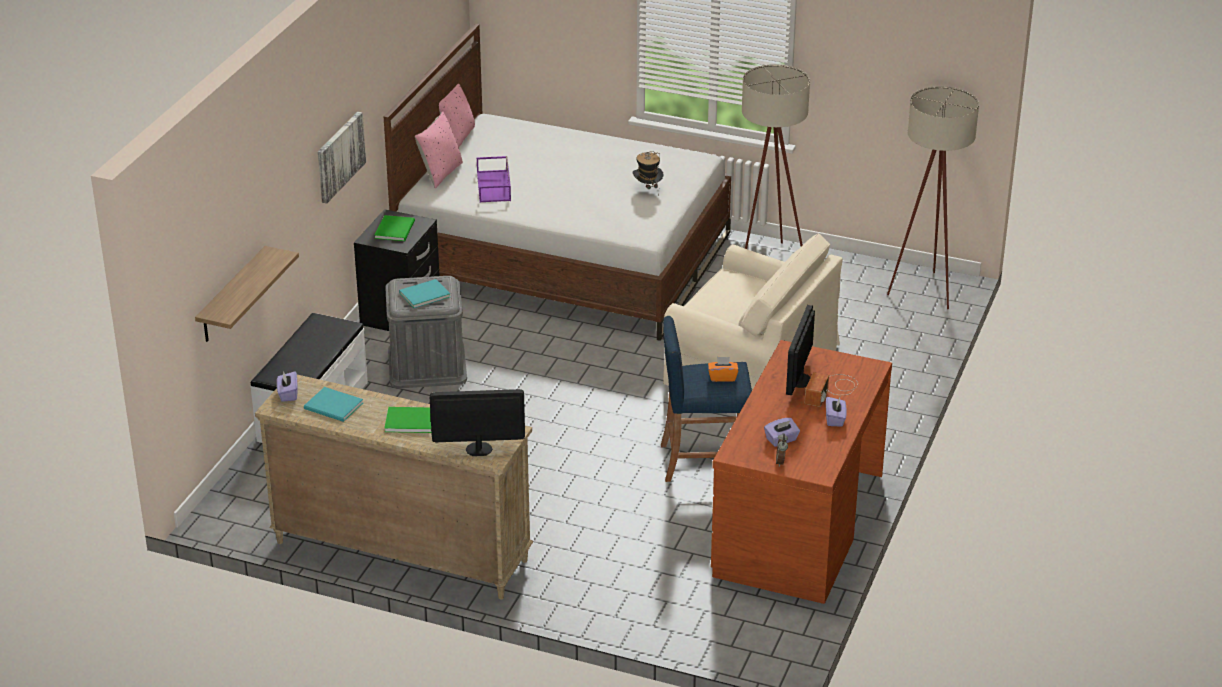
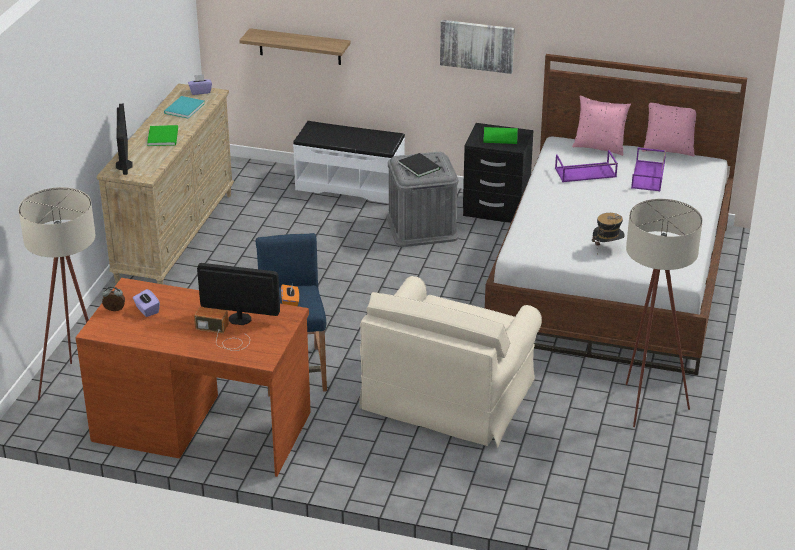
camera: 85 degrees right, 0 degrees up
turquoise book [399,279,450,308] -> black book [398,153,441,177]
purple tissue box [826,397,847,427] -> none
beige floor lamp [887,86,979,309] -> beige floor lamp moved to [19,187,95,400]
none -> purple tray [631,148,666,192]

